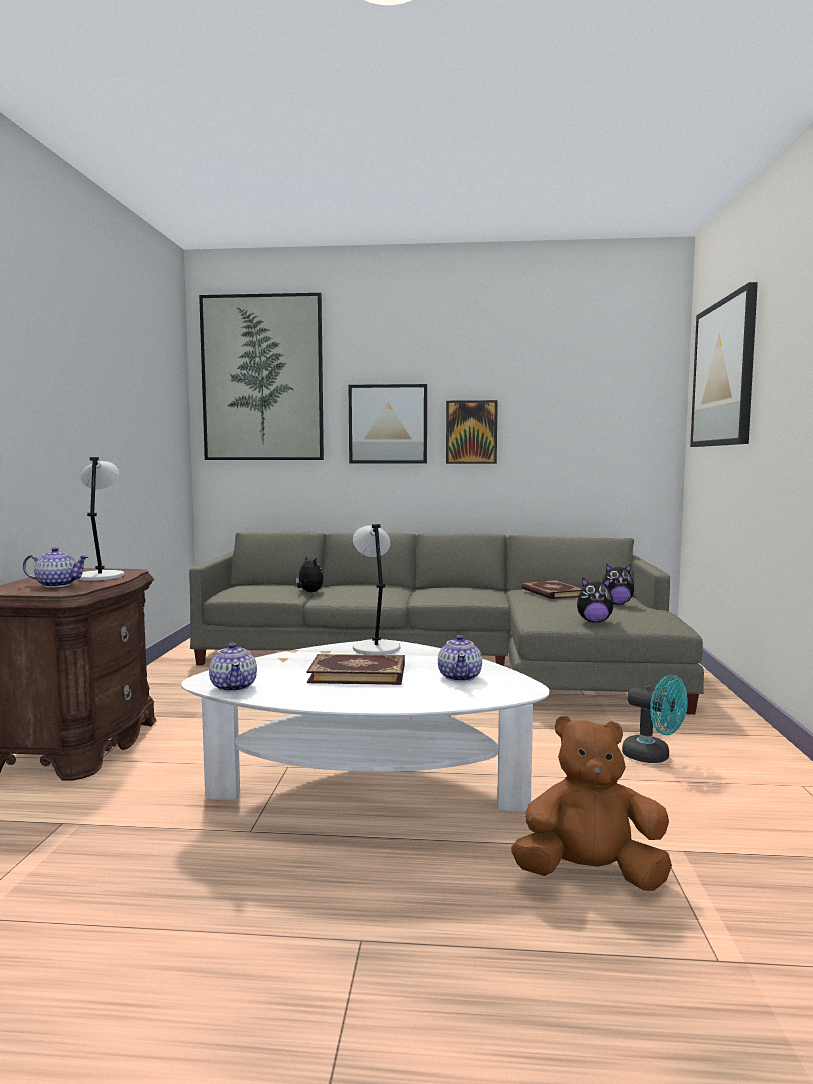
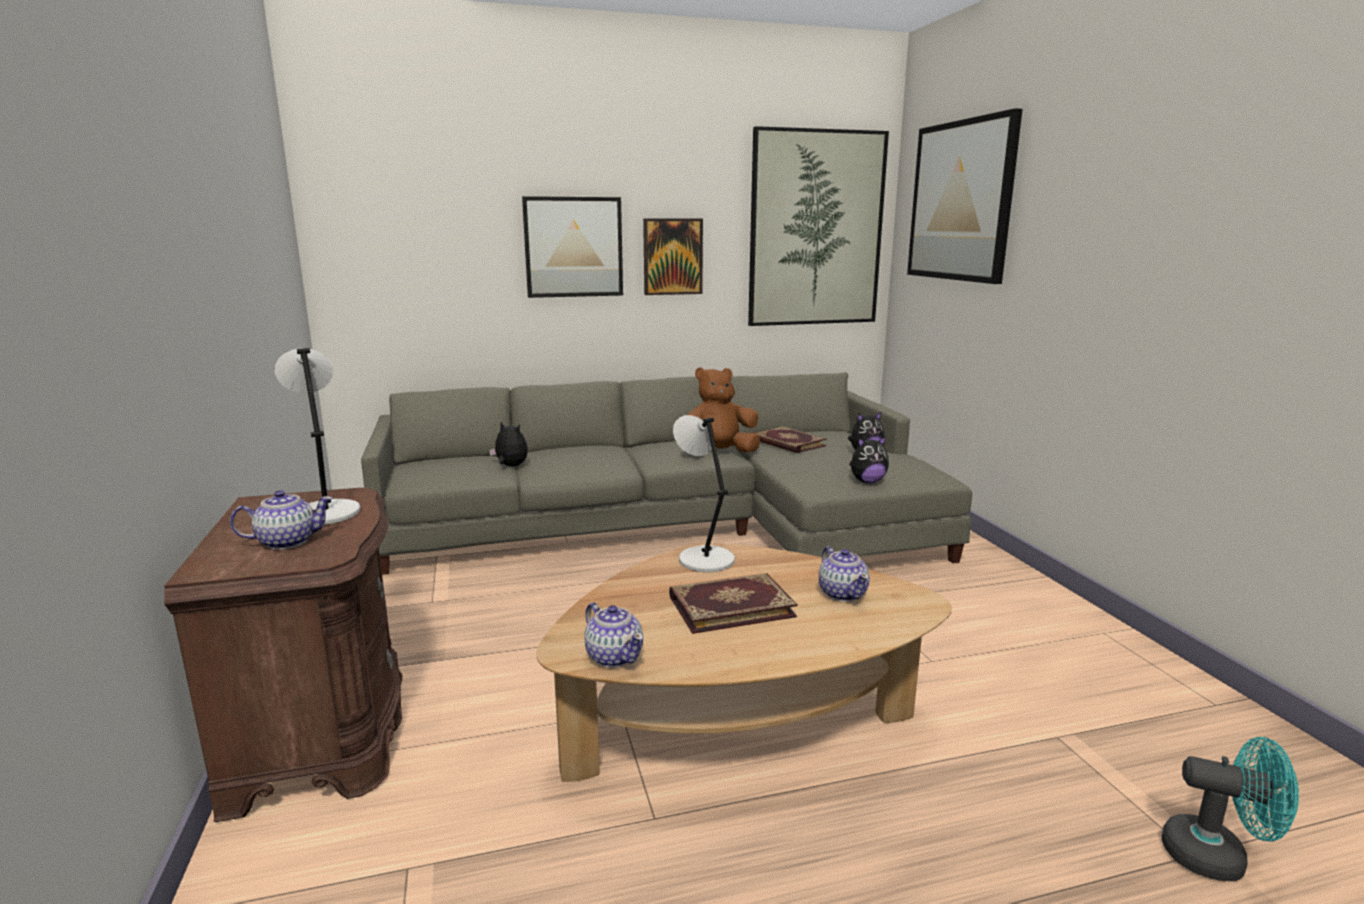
camera: 20 degrees left, 10 degrees up
white coffee table [181,640,550,812] -> brown coffee table [536,543,952,782]
picture [199,293,324,460] -> picture moved to [748,126,889,326]
brown plush toy [511,715,672,891] -> brown plush toy moved to [687,367,760,452]
turquoise fan [622,675,688,763] -> turquoise fan moved to [1162,737,1299,881]

